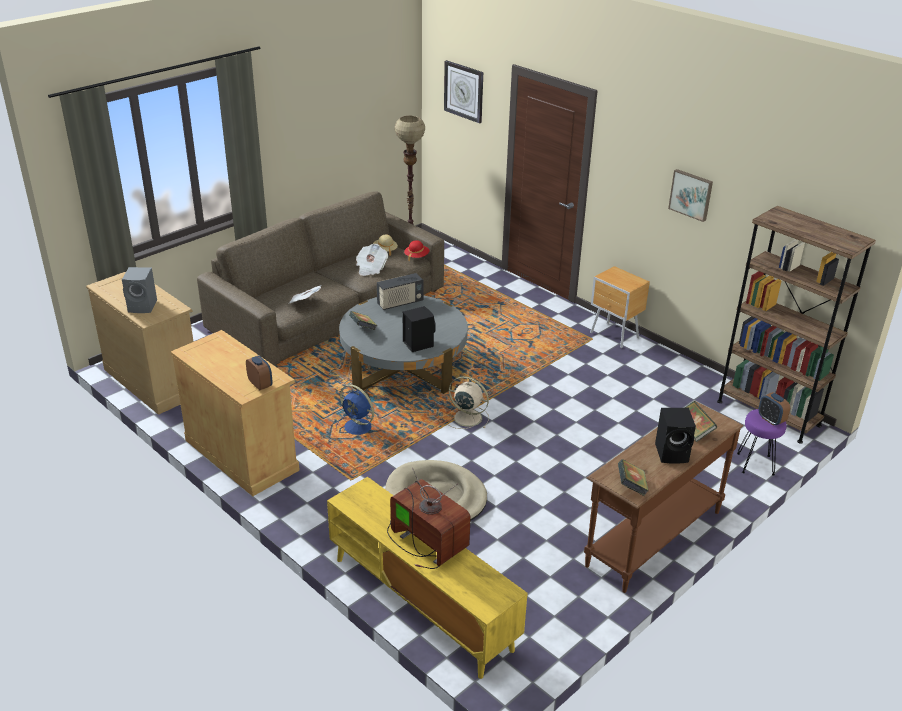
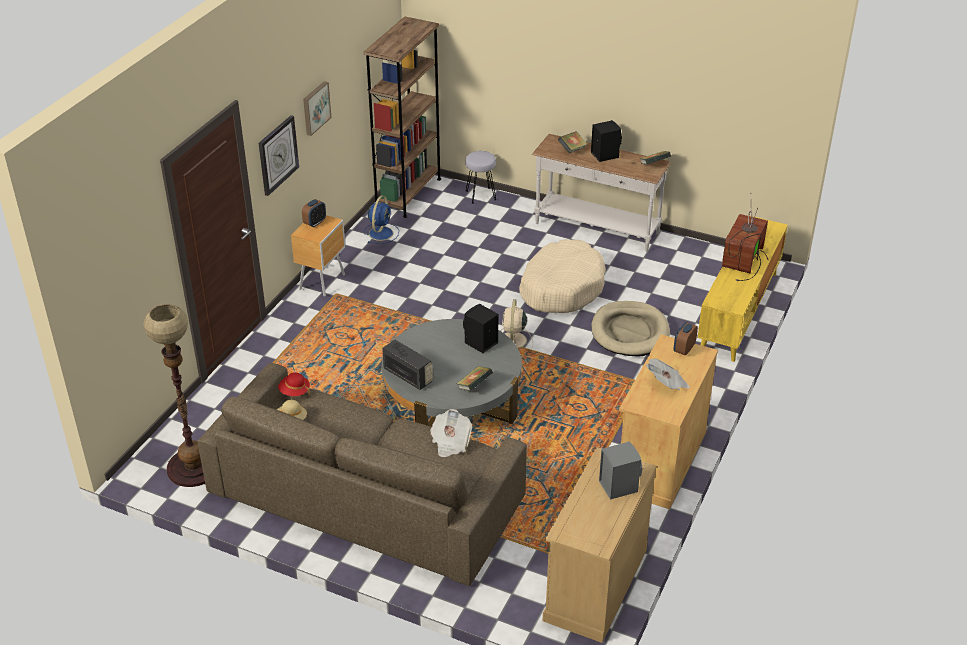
camera: 110 degrees left, 5 degrees up
blue fan [336,385,374,435] -> blue fan moved to [364,196,399,244]
newspaper [356,244,388,276] -> newspaper moved to [646,359,690,390]
wall clock [444,60,483,124] -> wall clock moved to [259,115,299,196]
brown console table [584,401,743,593] -> white console table [532,134,671,252]
purple stool [737,409,787,476] -> grey stool [465,151,496,204]
alarm clock [758,392,790,426] -> alarm clock moved to [302,199,326,227]
none -> beige dog bed [519,239,606,313]

